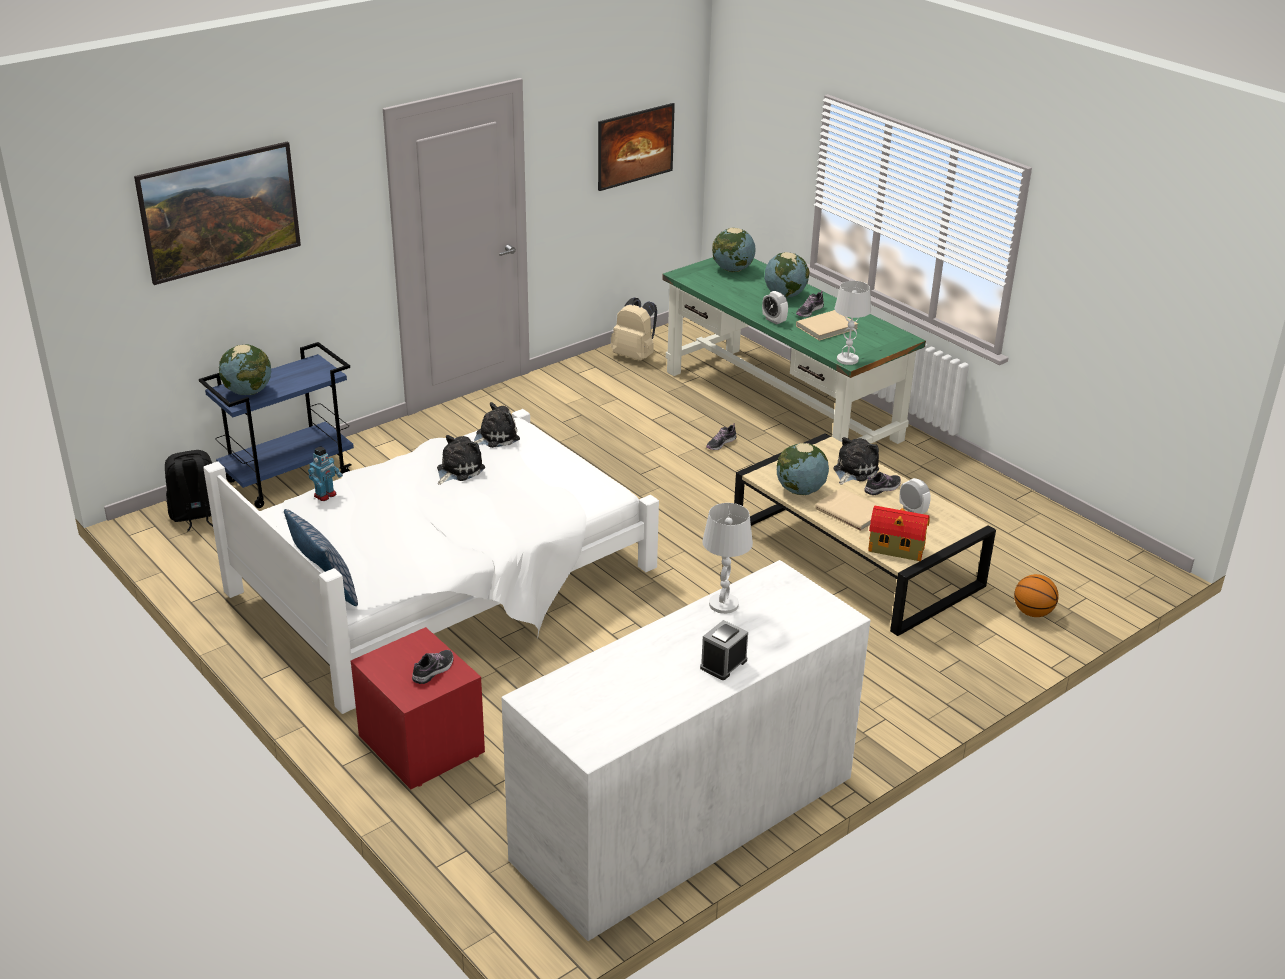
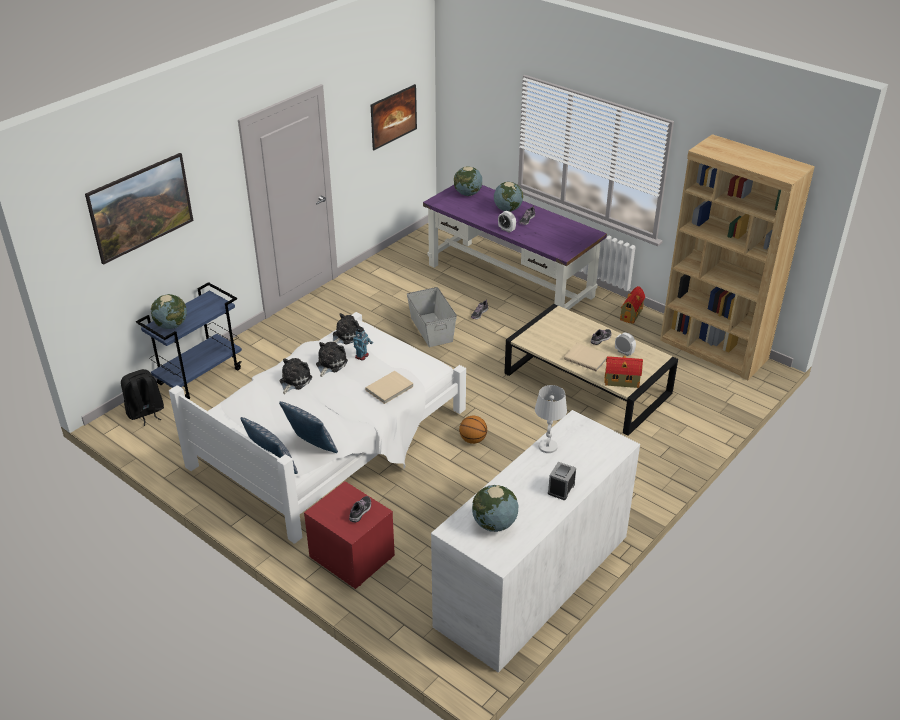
camera: 10 degrees left, 5 degrees up
toy robot [308,446,343,501] -> toy robot moved to [353,326,373,361]
beige backpack [611,298,657,361] -> none
green desk [662,257,926,444] -> purple desk [423,185,607,310]
globe [777,443,829,495] -> globe moved to [472,485,518,532]
beige book [796,310,858,341] -> beige book moved to [365,371,414,404]
plush toy [833,437,879,485] -> plush toy moved to [280,358,312,394]
white table lamp [834,281,871,365] -> none
basketball [1014,574,1058,617] -> basketball moved to [459,416,487,444]
none -> pillow [279,401,338,453]
none -> grey storage box [407,287,457,347]
none -> toy house [620,286,645,324]
none -> brown bookcase [660,134,815,380]

